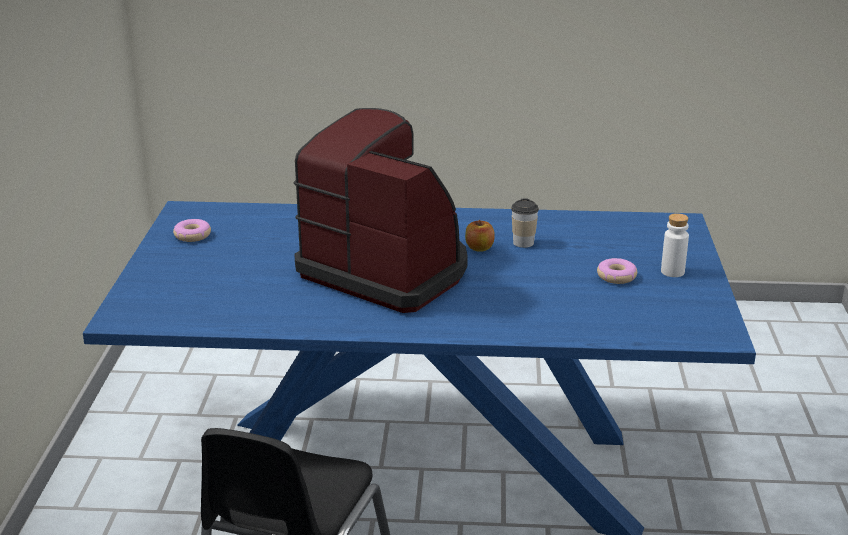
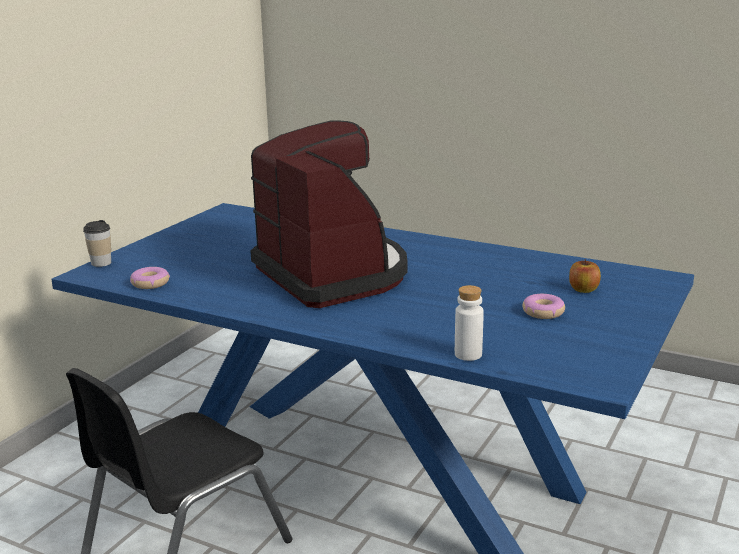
camera: 25 degrees right, 5 degrees down
donut [173,219,211,242] -> donut moved to [130,267,170,289]
apple [465,220,495,252] -> apple moved to [569,259,601,293]
cup [511,198,539,248] -> cup moved to [83,220,111,267]
white bottle [661,213,689,277] -> white bottle moved to [455,285,484,361]

